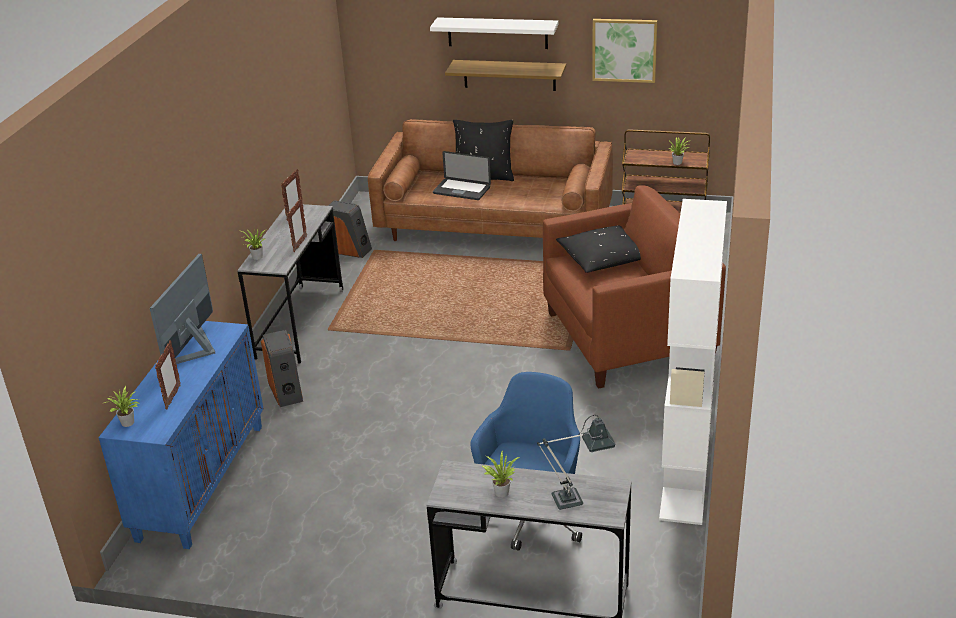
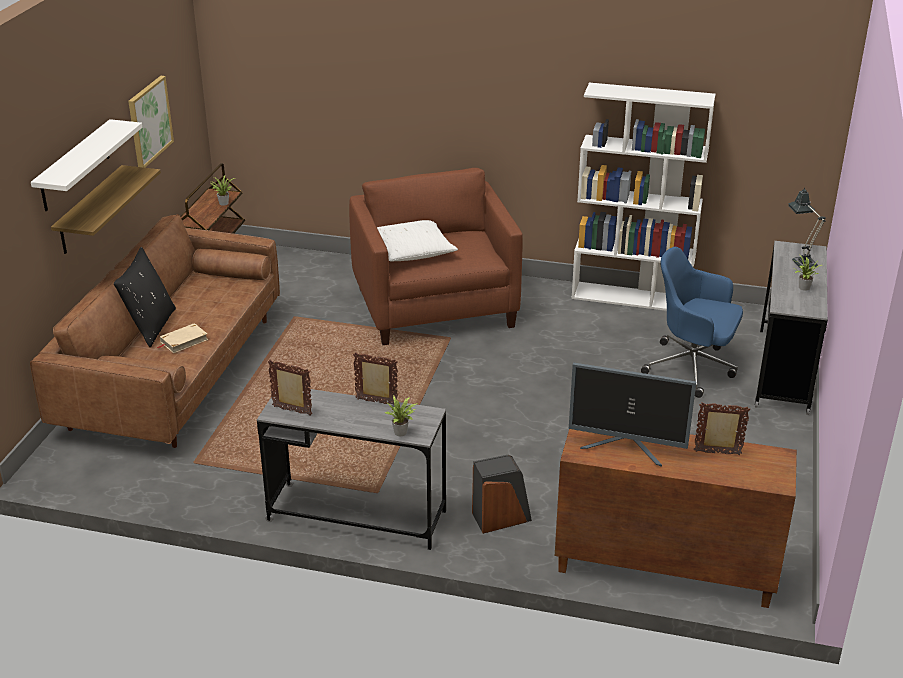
camera: 90 degrees left, 0 degrees up
blue cabinet [98,321,264,549] -> brown cabinet [555,429,797,608]
potted plant [102,386,139,427] -> none
speaker [328,200,372,258] -> none
laptop [433,151,491,200] -> beige book [158,323,208,353]
black pillow [556,225,641,273] -> white pillow [377,220,458,261]

